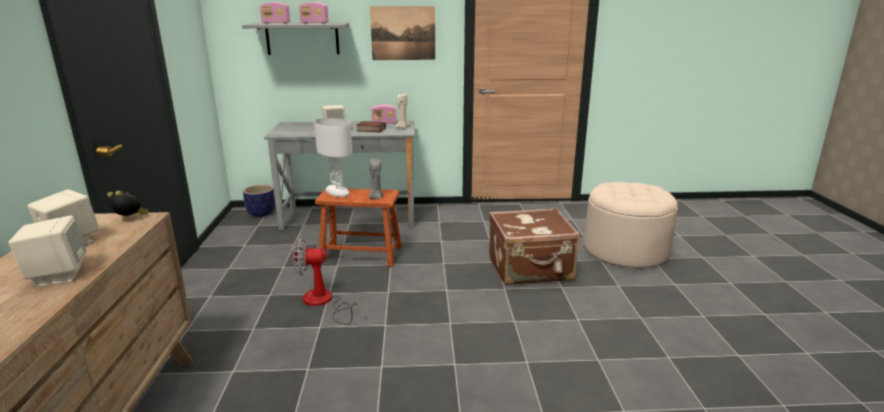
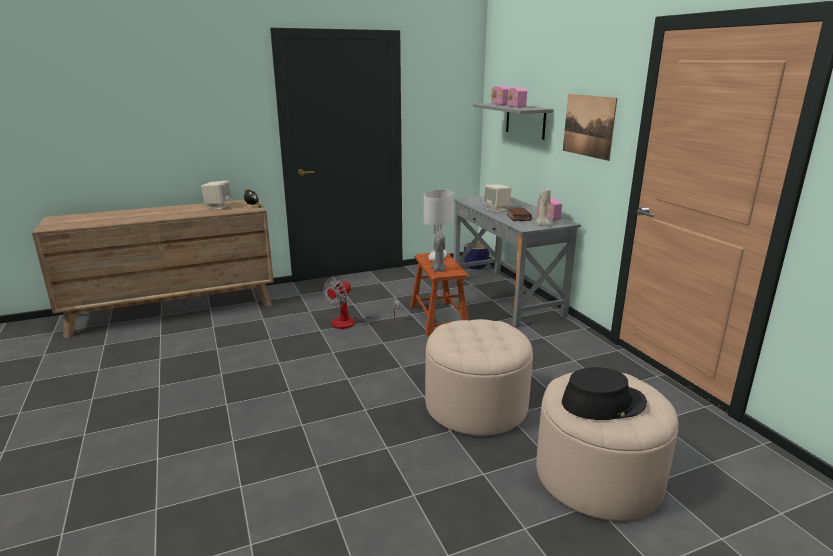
camera: 70 degrees right, 0 degrees up
beige speaker [8,216,87,287] -> none
fan [293,239,358,324] -> fan turned 120 degrees counterclockwise [323,278,399,329]
brown suitcase [489,208,580,285] -> beige ottoman [425,319,533,436]
none -> black hat [562,367,647,420]

